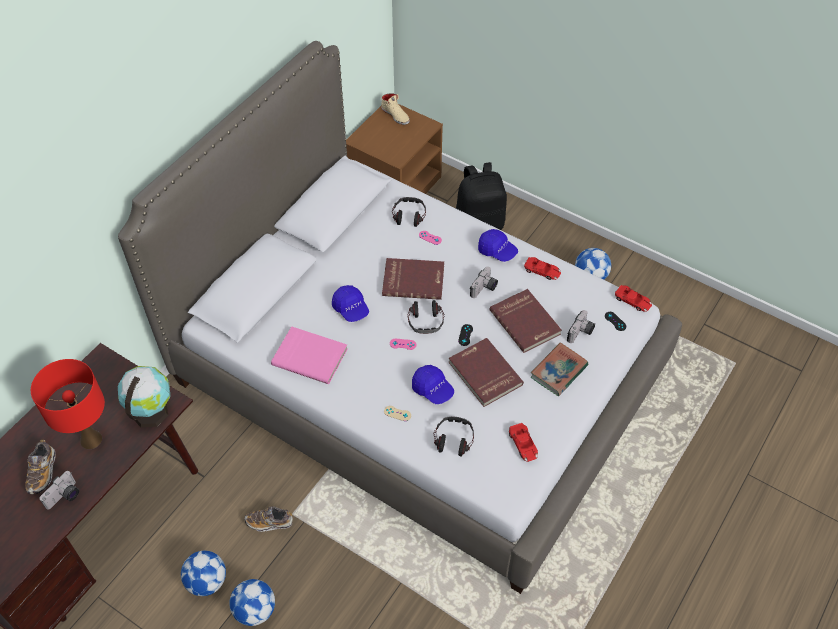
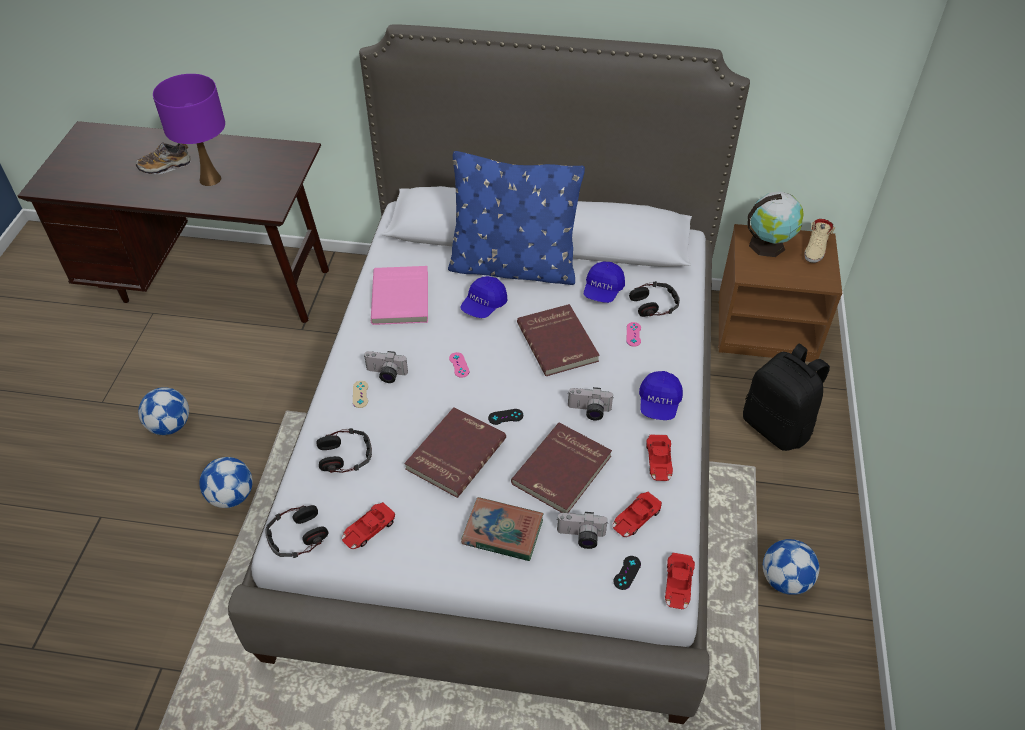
camera: 65 degrees right, 5 degrees down
red table lamp [31,359,105,449] -> purple table lamp [153,74,225,186]
camera [39,471,79,509] -> camera moved to [363,351,408,383]
globe [118,366,171,428] -> globe moved to [747,191,804,257]
football [181,551,226,596] -> football moved to [199,457,253,508]
shoe [244,506,293,532] -> none
headphones [407,300,445,334] -> headphones moved to [265,505,328,558]
blue cap [412,365,454,404] -> blue cap moved to [584,261,625,303]
none -> blue pillow [448,151,585,285]
none -> red toy car [613,492,662,537]

